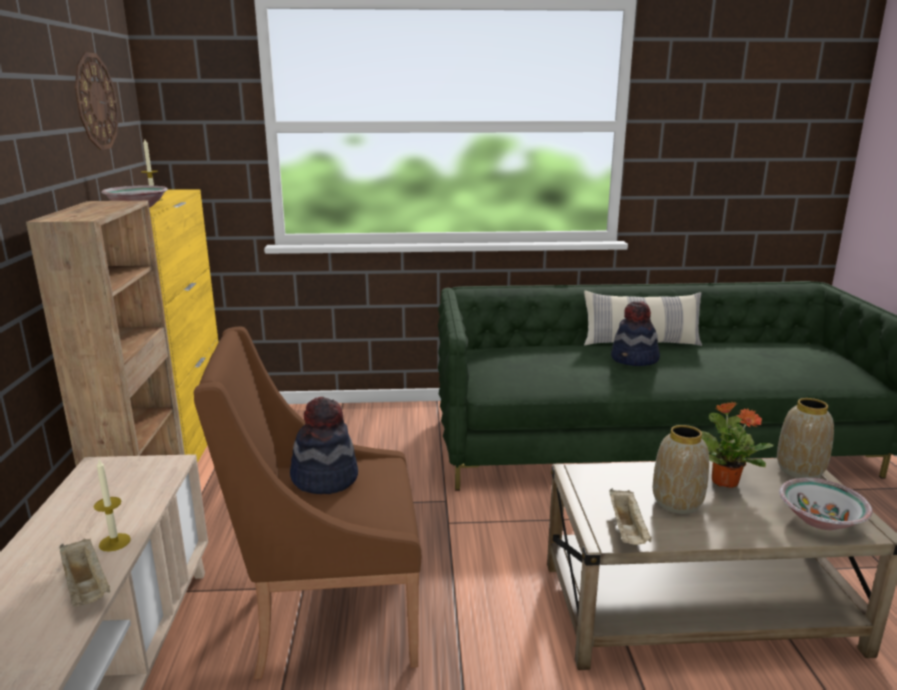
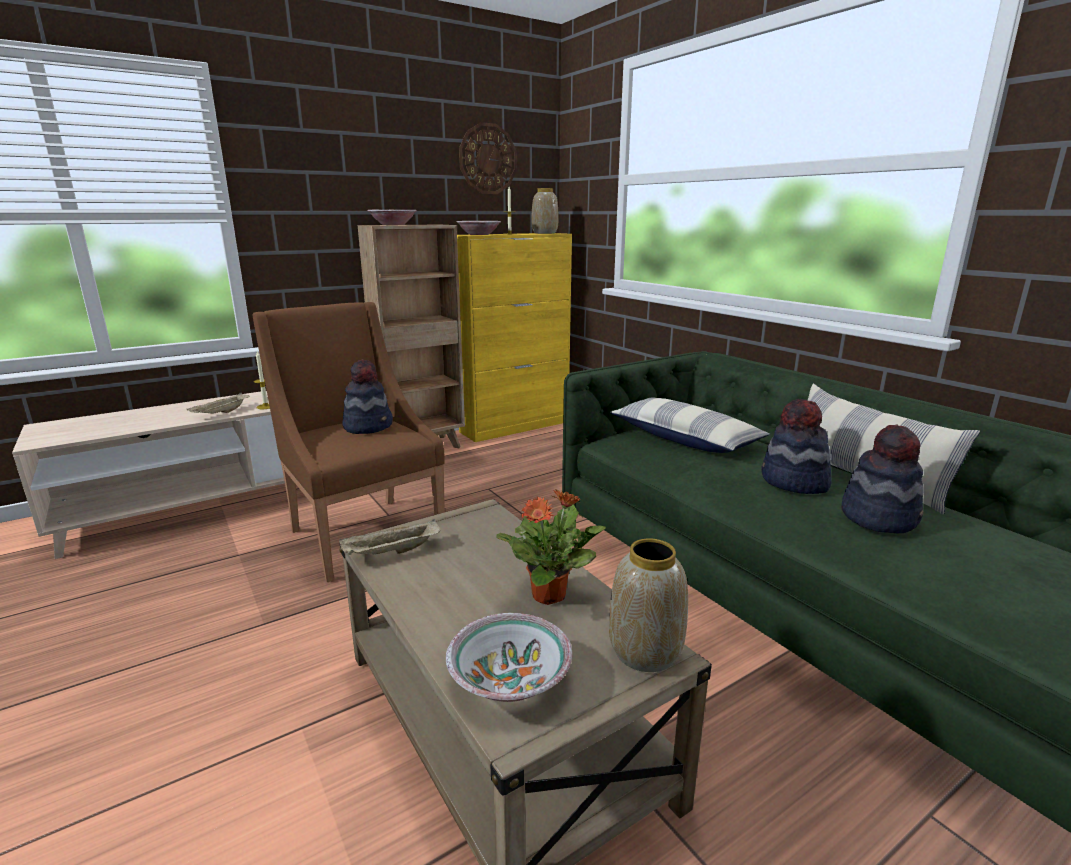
camera: 60 degrees right, 0 degrees up
vase [653,425,709,514] -> vase moved to [532,188,558,234]
none -> bowl [367,210,417,225]
none -> pillow [610,398,770,453]
none -> hat [841,424,924,533]

